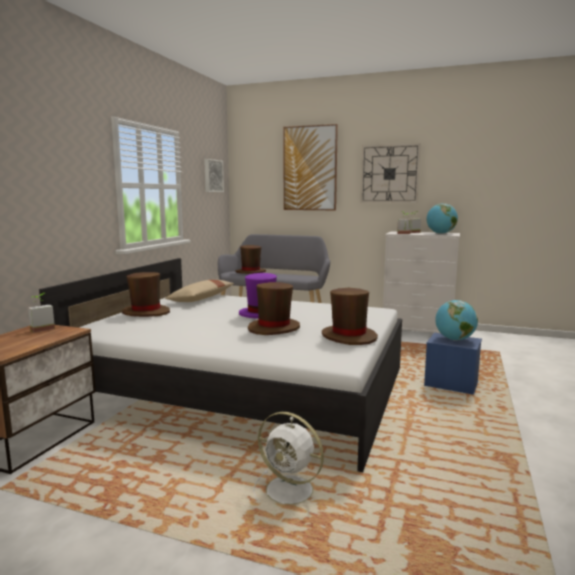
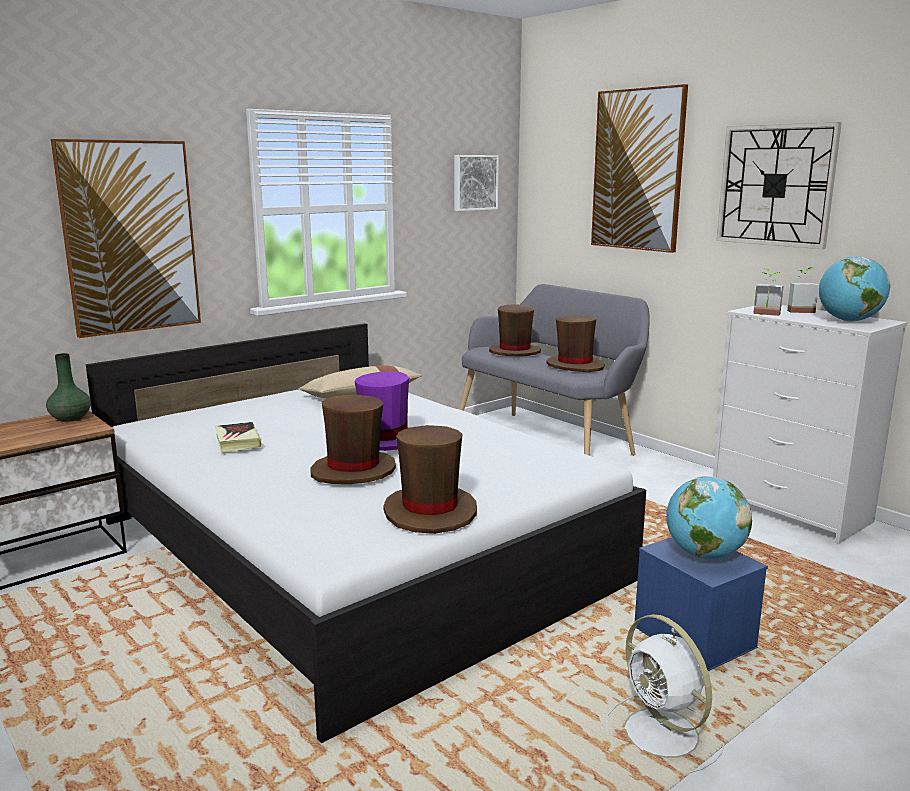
camera: 30 degrees right, 5 degrees up
potted plant [28,293,55,333] -> green vase [46,353,91,422]
brown hat [122,272,170,317] -> brown hat moved to [546,315,605,372]
white fan [253,412,324,505] -> white fan moved to [606,614,724,773]
none -> picture [51,139,201,338]
none -> book [215,422,261,452]

